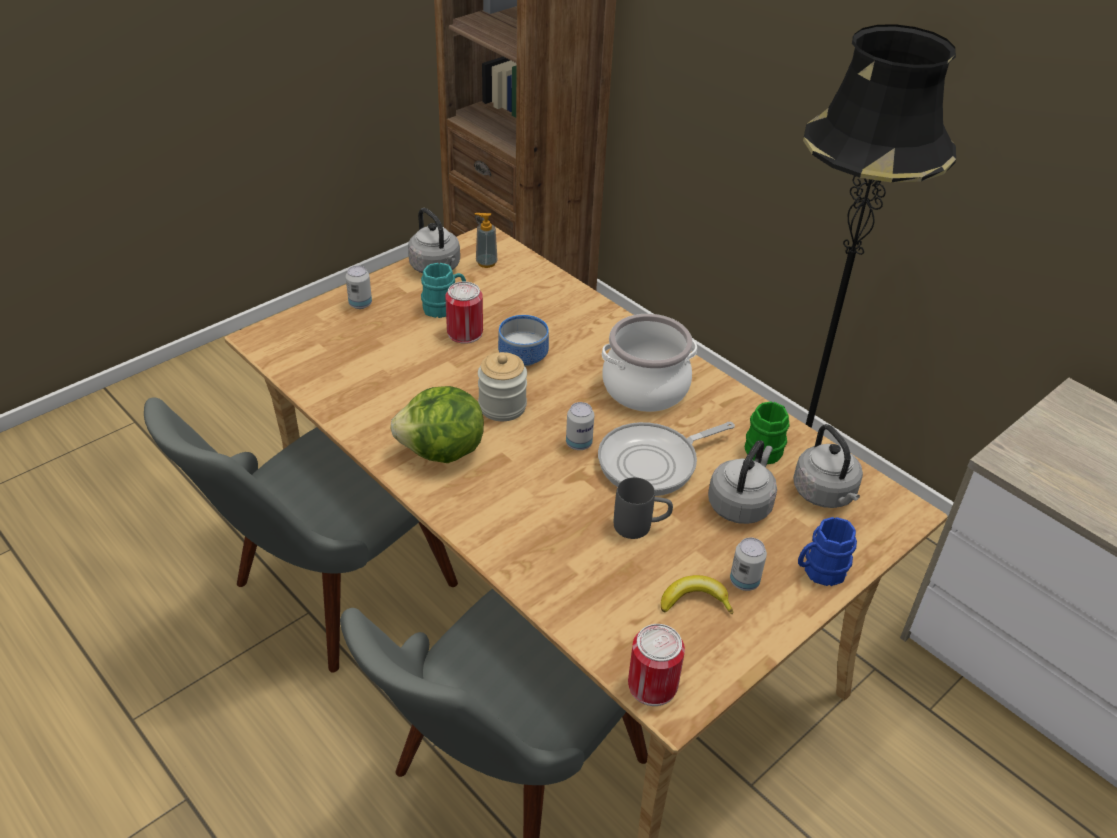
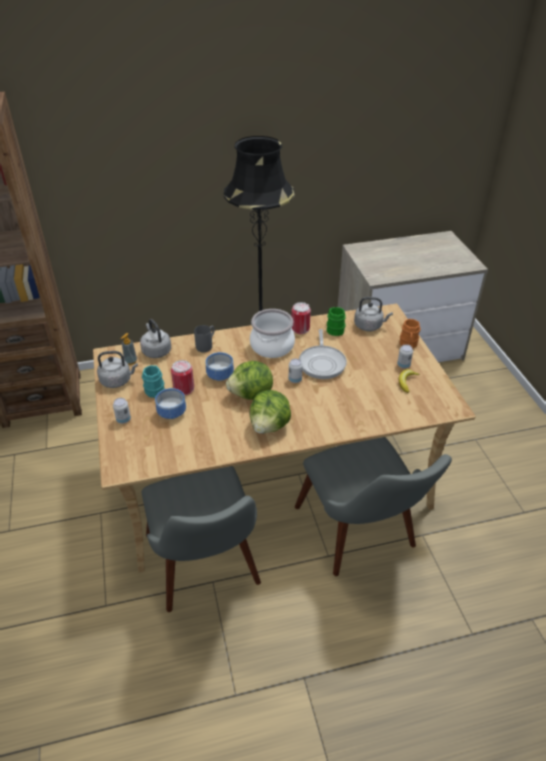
camera: 60 degrees left, 0 degrees up
jar [478,352,527,421] -> lettuce [226,361,273,400]
grey mug [614,477,673,539] -> grey mug moved to [194,325,214,352]
can [628,624,685,706] -> can moved to [292,302,311,334]
grey kettle [708,440,777,524] -> grey kettle moved to [140,319,171,358]
blue mug [798,517,857,586] -> orange mug [400,319,421,348]
none -> bowl [155,388,186,419]

